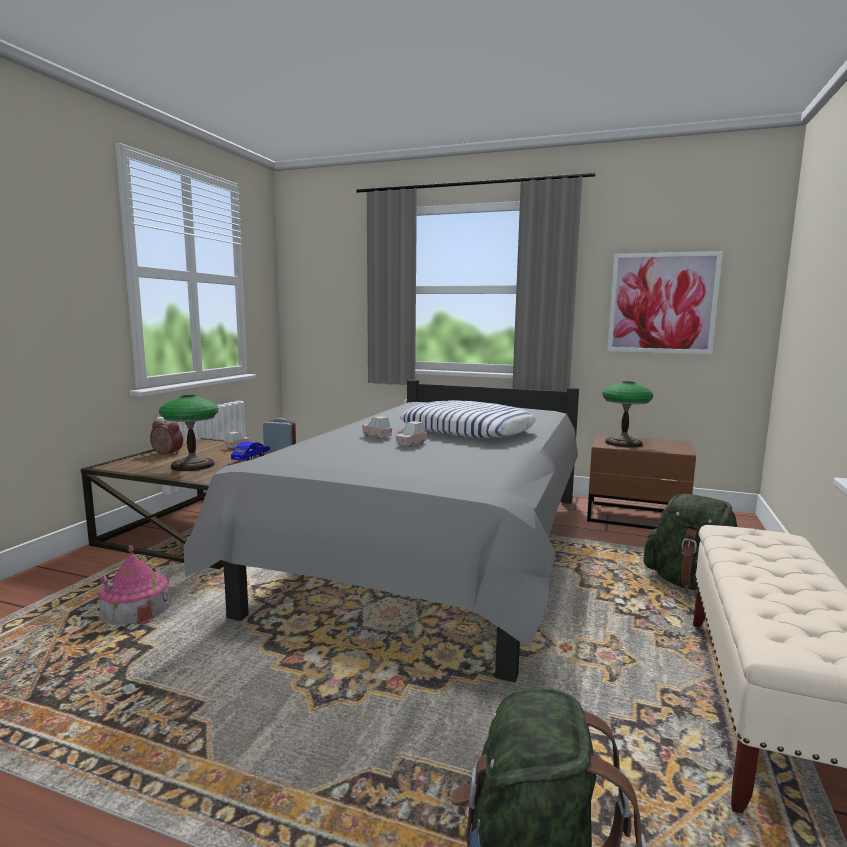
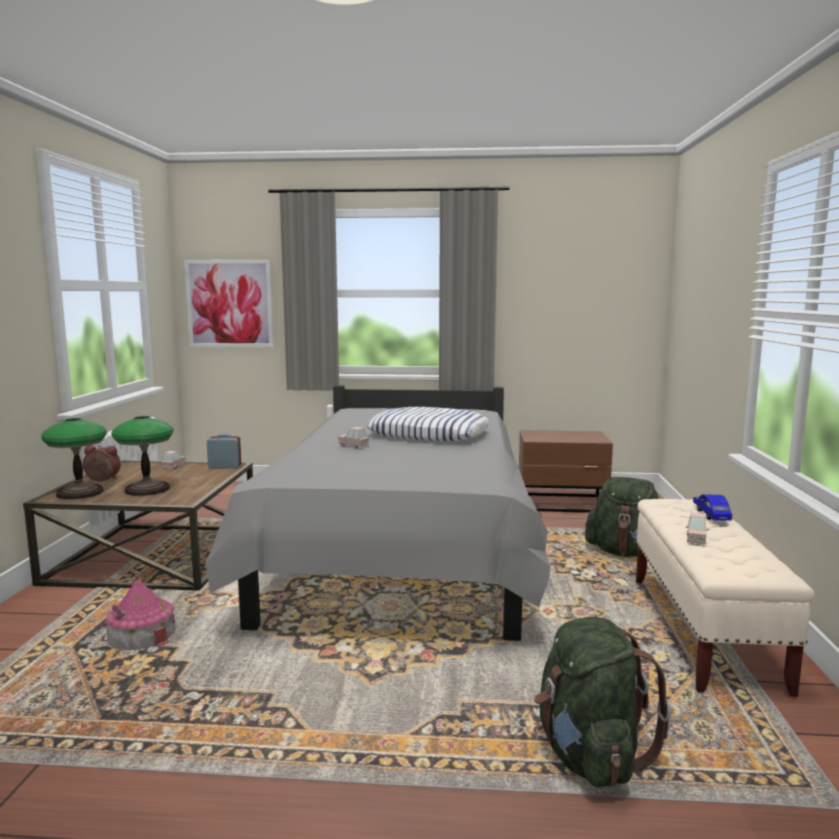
camera: 15 degrees left, 0 degrees up
blue toy car [231,441,270,461] -> blue toy car moved to [693,494,732,521]
pink toy car [396,421,427,447] -> pink toy car moved to [686,512,709,544]
table lamp [602,381,653,447] -> table lamp moved to [41,418,107,499]
picture [607,251,723,354] -> picture moved to [184,260,274,347]

